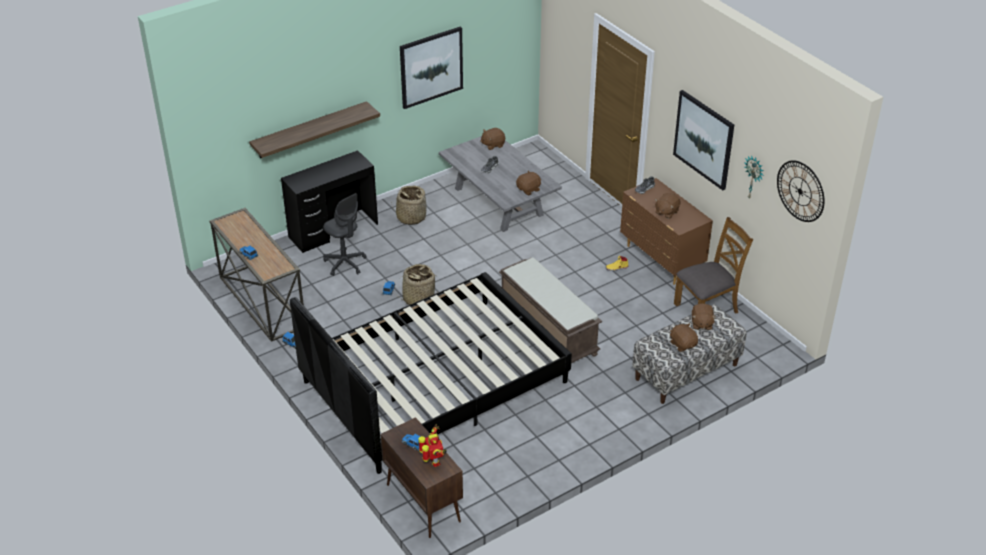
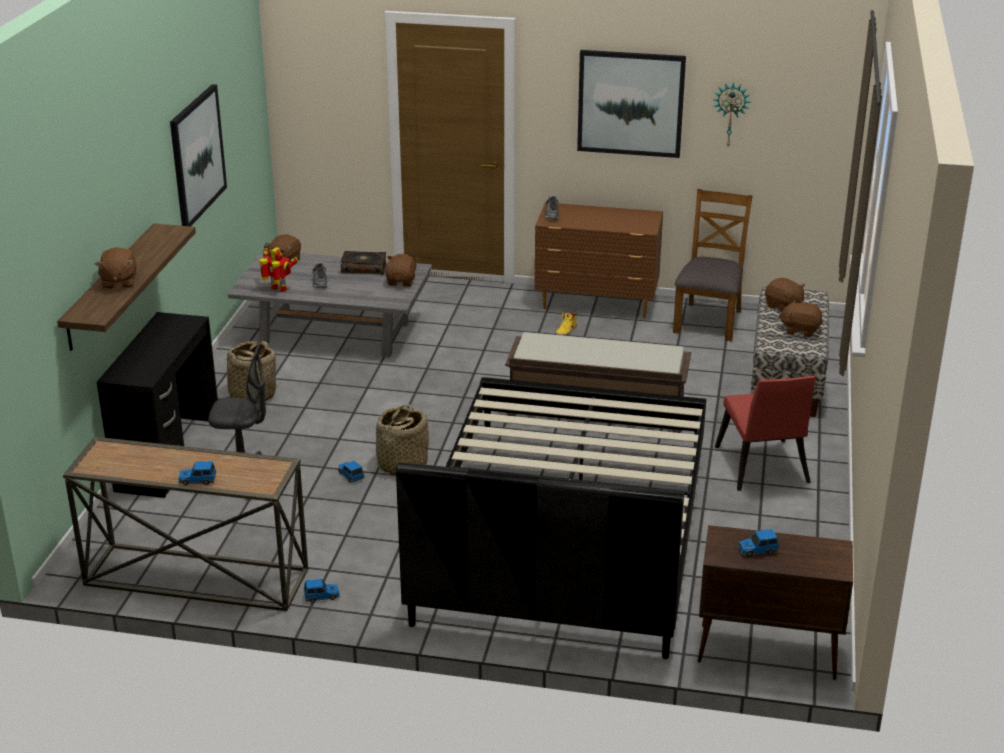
camera: 45 degrees left, 10 degrees down
toy robot [418,424,447,467] -> toy robot moved to [259,245,300,292]
brown plush toy [655,193,681,219] -> brown plush toy moved to [95,247,136,289]
wall clock [777,160,825,222] -> none
none -> book [341,251,387,275]
none -> red chair [715,375,816,491]

